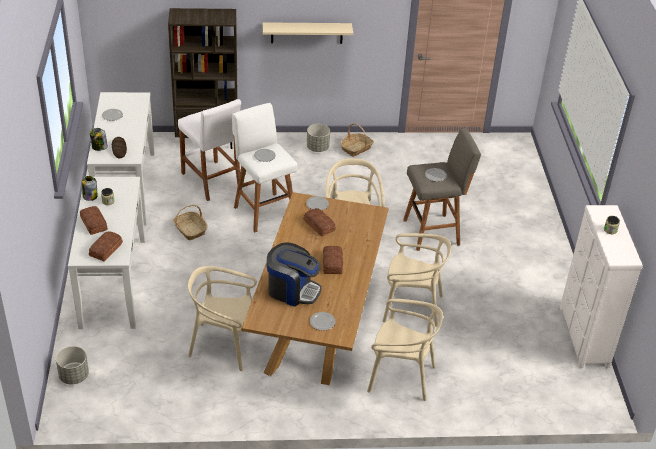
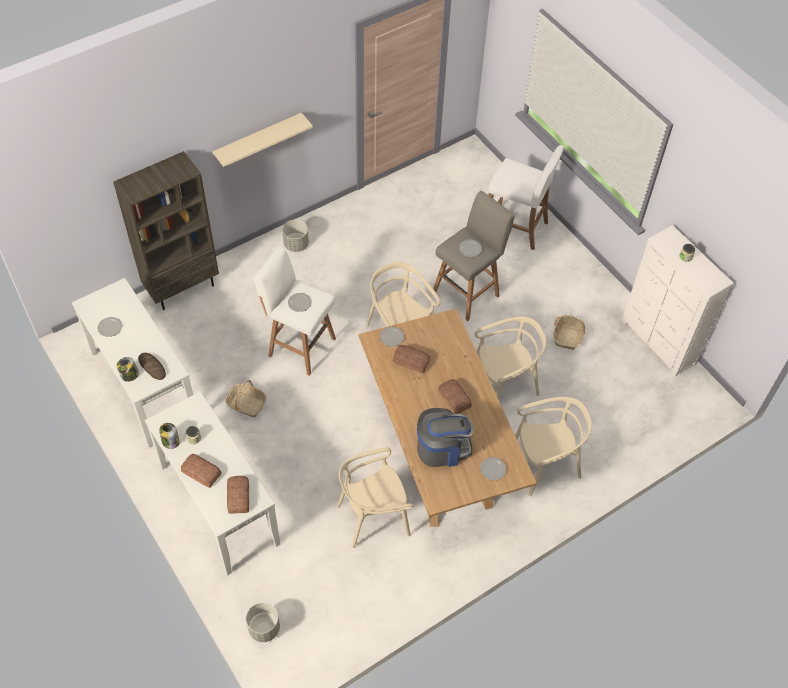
camera: 30 degrees left, 15 degrees up
white stool [178,99,241,201] -> white stool moved to [488,145,563,250]
basket [340,123,374,157] -> basket moved to [553,315,585,350]

